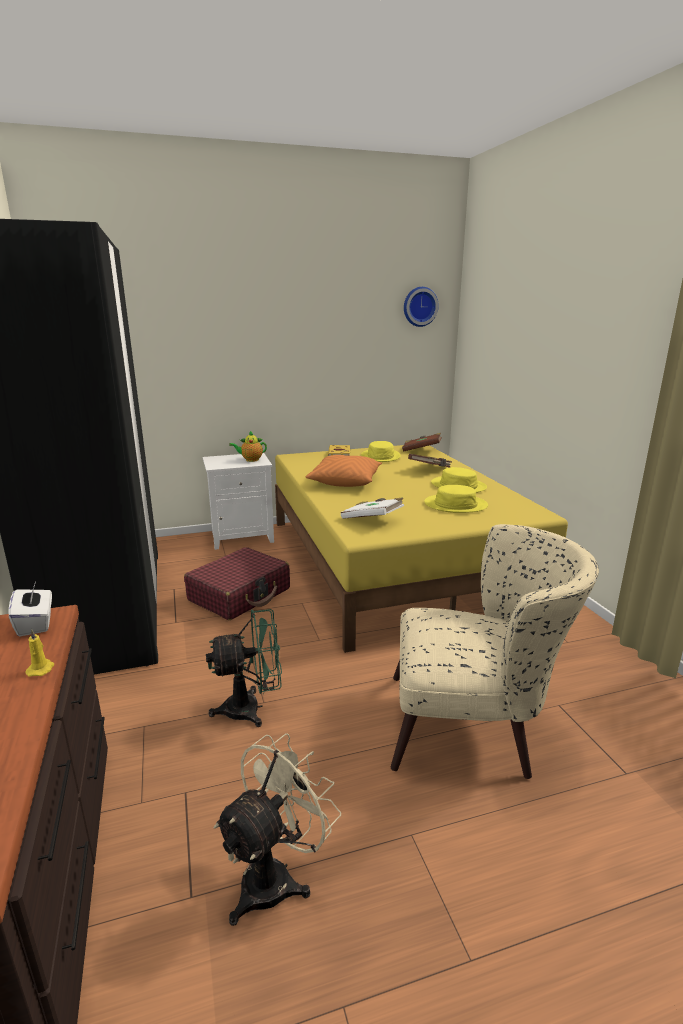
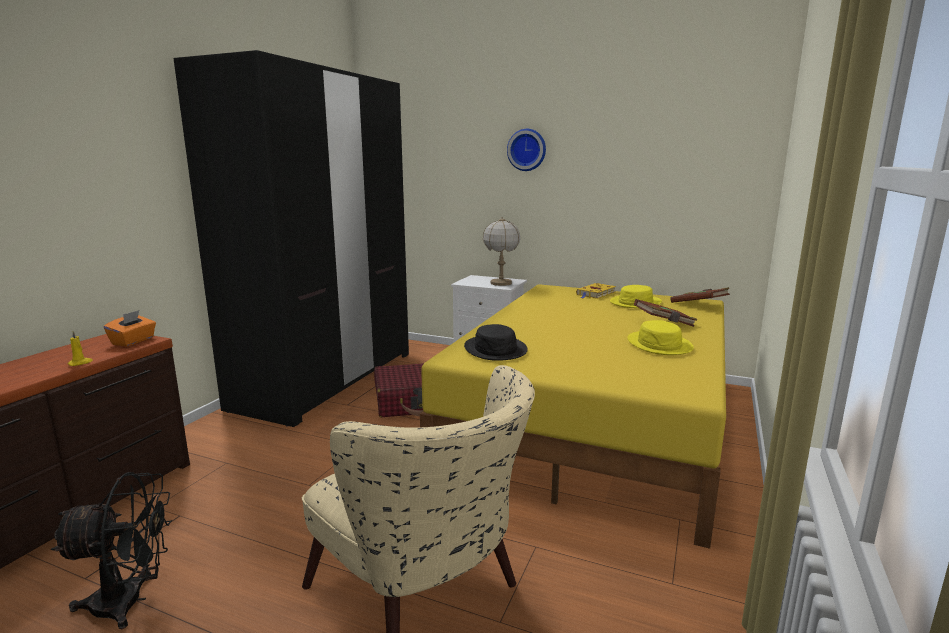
camera: 40 degrees right, 5 degrees down
white tissue box [9,582,52,636] -> orange tissue box [104,310,156,346]
green fan [206,609,282,727] -> none
beige fan [213,733,341,926] -> black fan [51,472,172,629]
teapot [229,431,267,462] -> table lamp [483,217,520,286]
orange pillow [306,455,382,487] -> none
white book [341,497,404,519] -> black hat [464,324,528,361]
wall clock [404,287,439,327] -> wall clock moved to [507,129,546,171]
yellow hat [424,485,488,513] -> none

